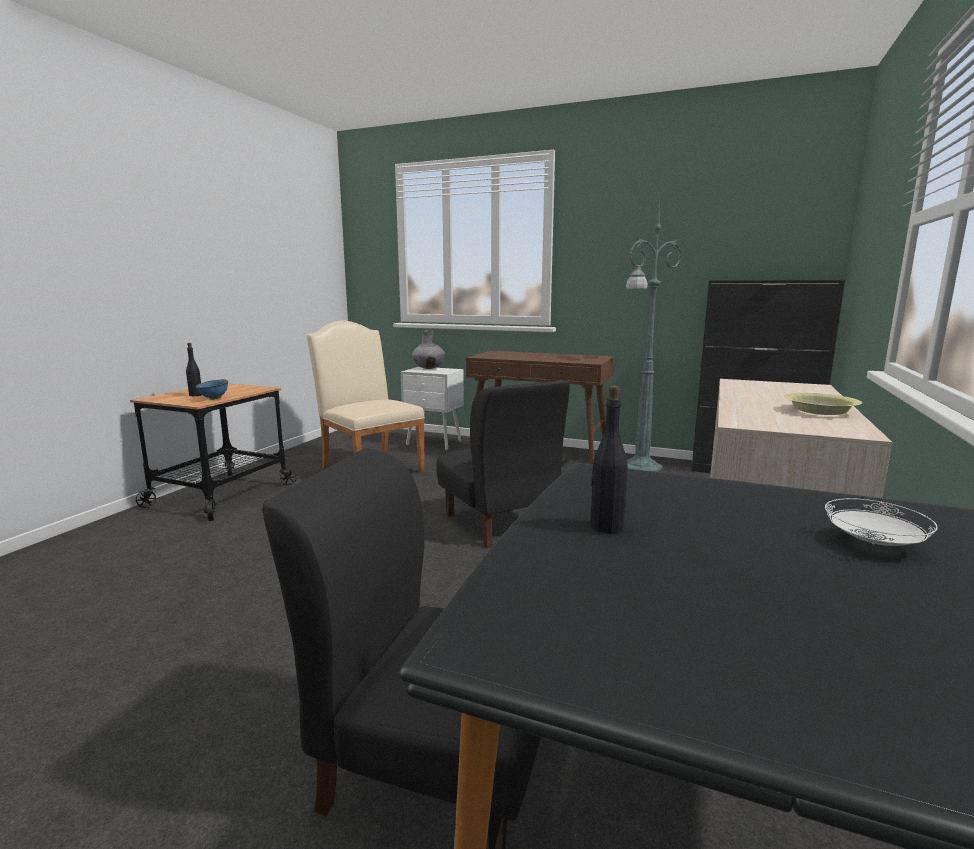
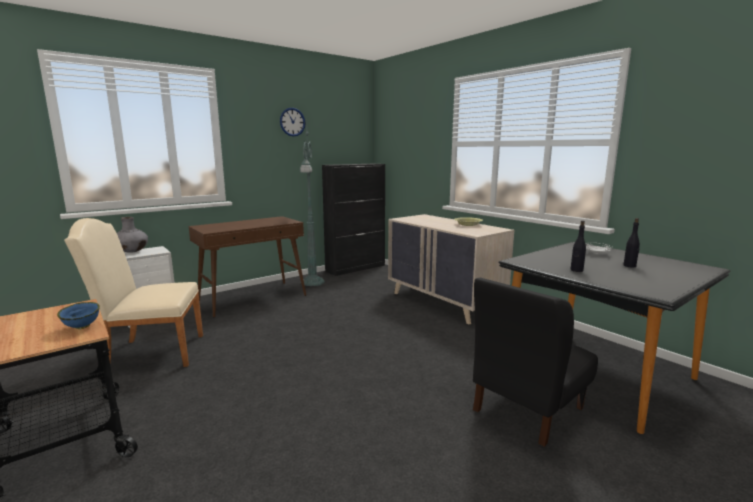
camera: 60 degrees left, 0 degrees up
black bottle [186,343,202,396] -> black bottle moved to [624,218,640,268]
black chair [436,380,570,549] -> none
none -> wall clock [280,108,305,137]

